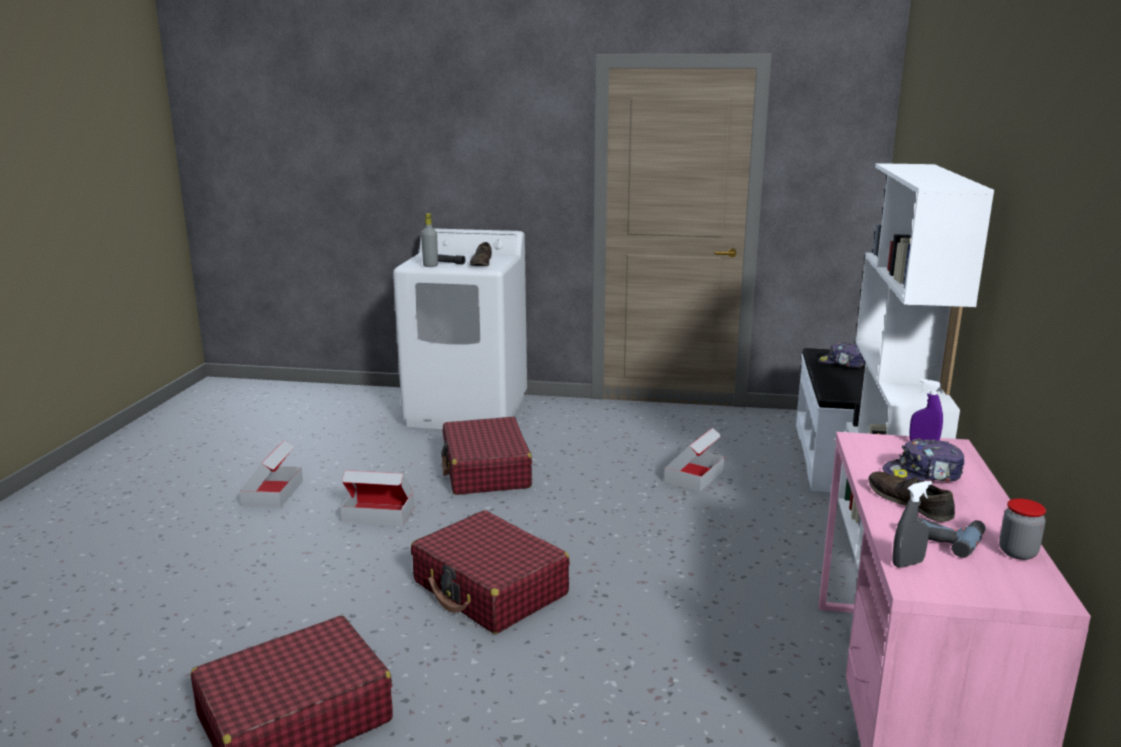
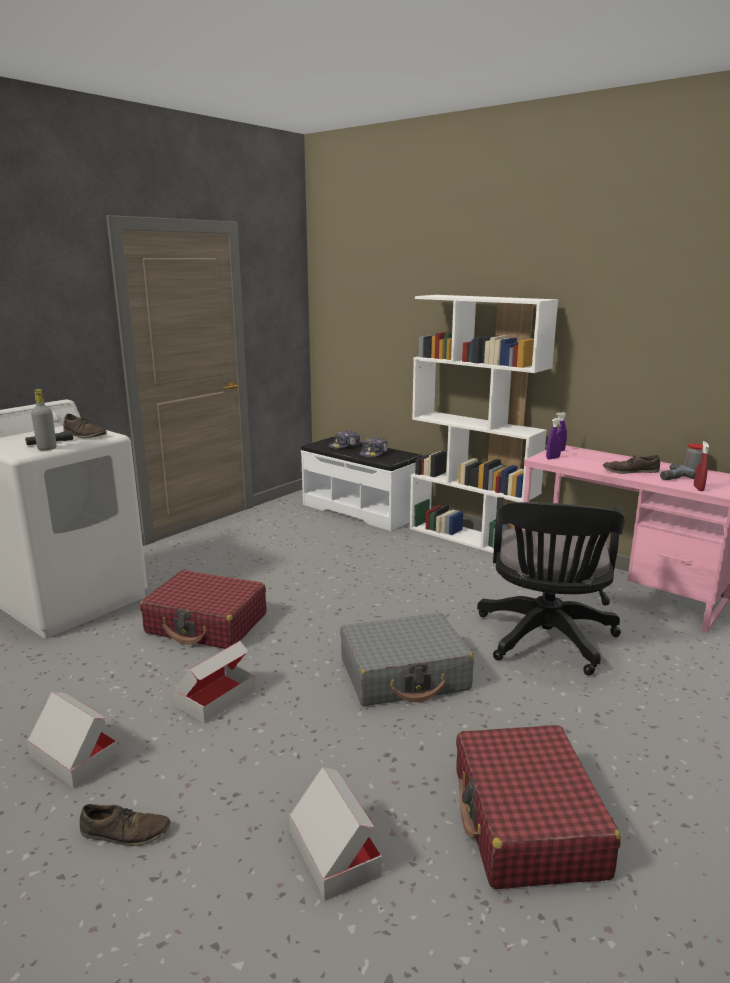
camera: 60 degrees left, 0 degrees up
red suitcase [411,510,570,634] -> grey suitcase [340,613,473,706]
cardboard box [665,428,724,492] -> cardboard box moved to [289,767,382,901]
cap [882,438,964,482] -> cap moved to [360,437,388,457]
grey spray bottle [893,481,932,568] -> red spray bottle [694,441,709,491]
none -> brown shoe [80,804,170,846]
none -> black office chair [477,497,625,676]
none -> purple spray bottle [546,418,562,459]

